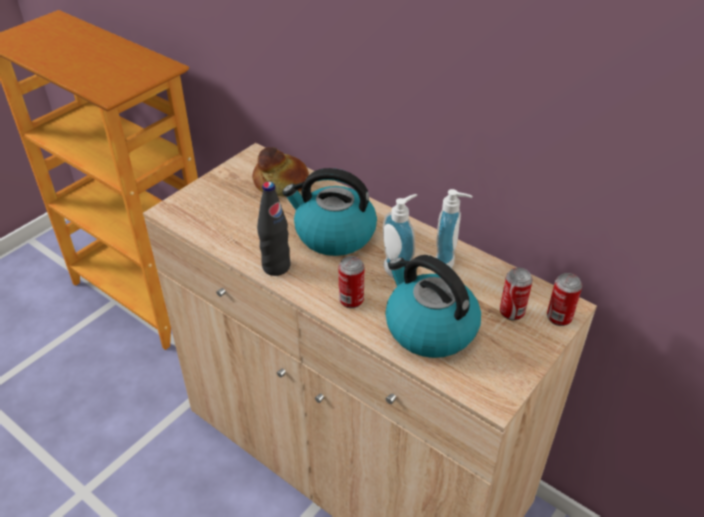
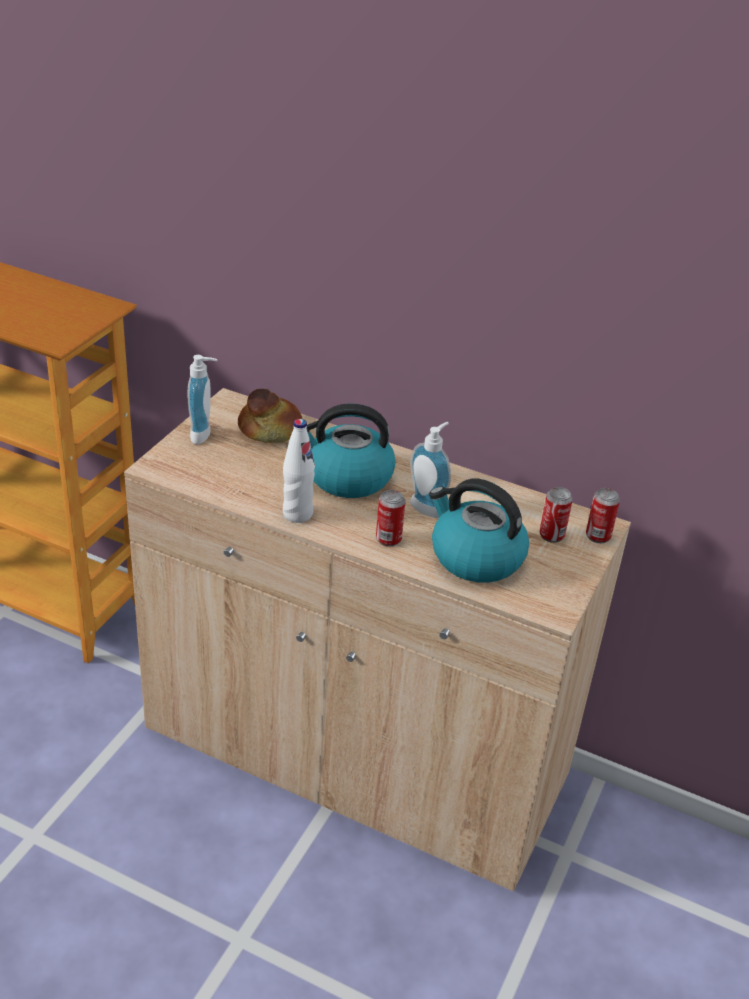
camera: 15 degrees left, 5 degrees down
black bottle [257,182,291,276] -> white bottle [283,419,315,523]
soap dispenser [436,189,473,268] -> soap dispenser moved to [188,355,217,444]

